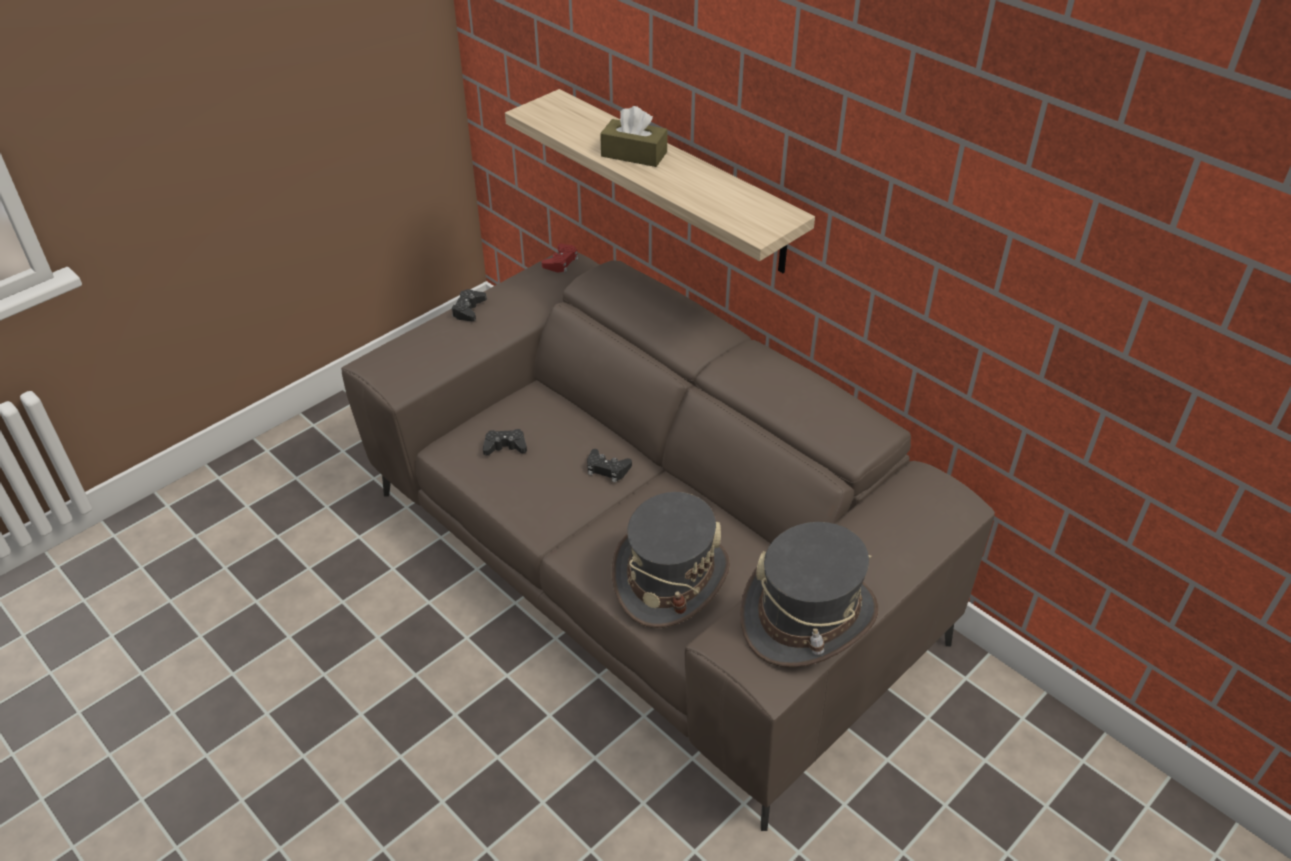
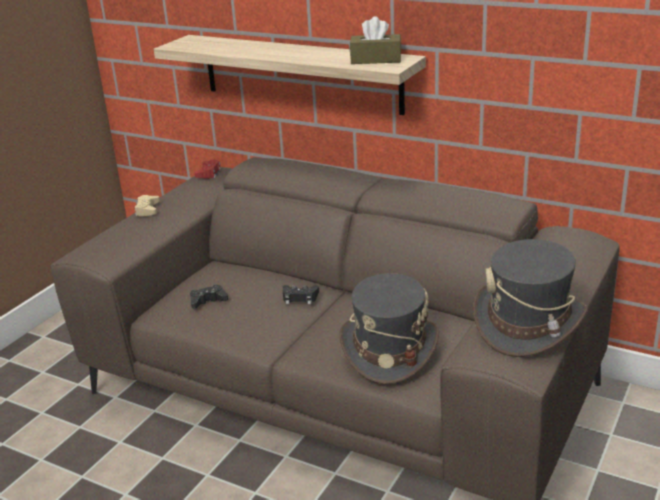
camera: 15 degrees left, 15 degrees down
black game controller [452,289,487,321] -> beige game controller [135,195,160,217]
brown tissue box [600,106,668,167] -> brown tissue box moved to [350,16,401,64]

